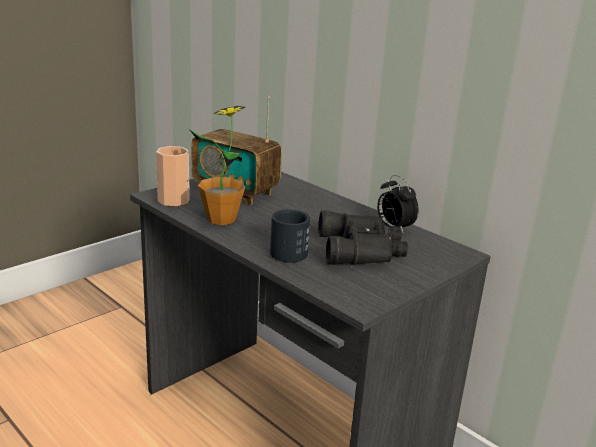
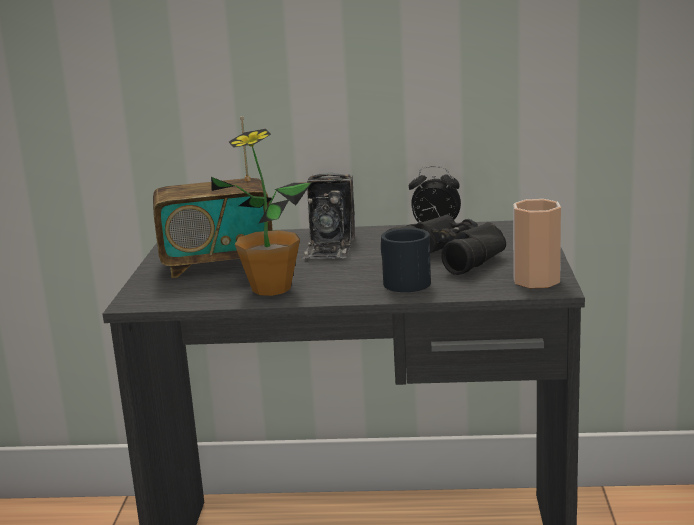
camera: 40 degrees left, 5 degrees down
cup [156,146,190,207] -> cup moved to [513,199,561,288]
none -> camera [302,173,355,259]

